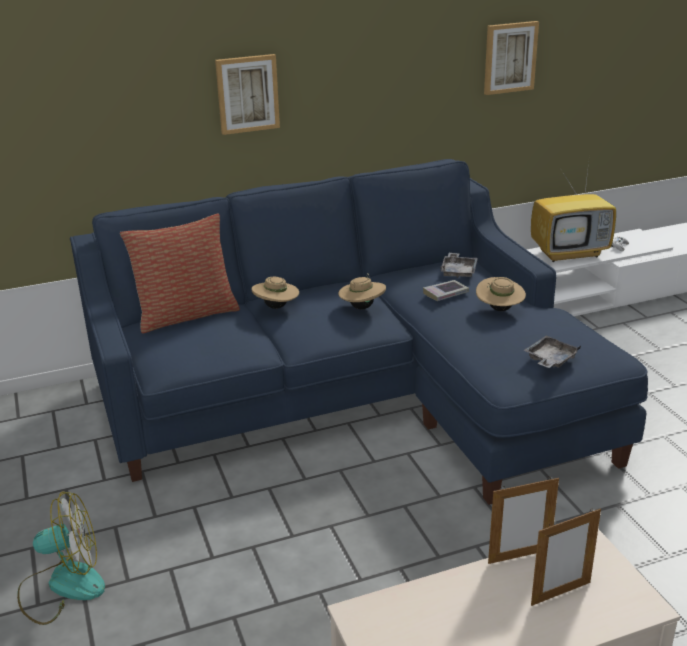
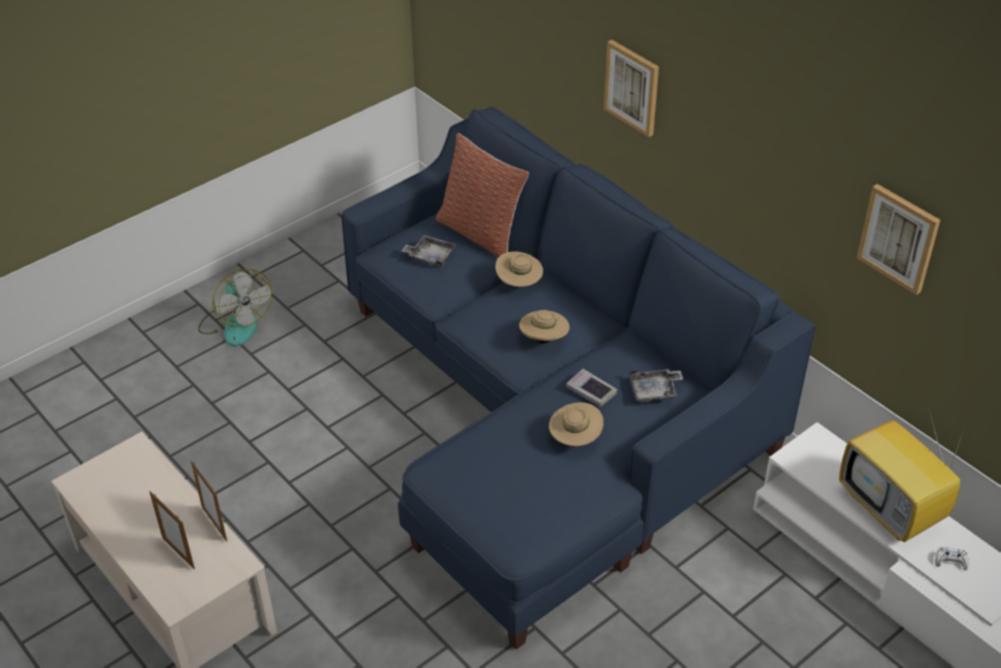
camera: 70 degrees right, 15 degrees up
grey tray [524,336,581,368] -> grey tray moved to [401,235,457,267]

